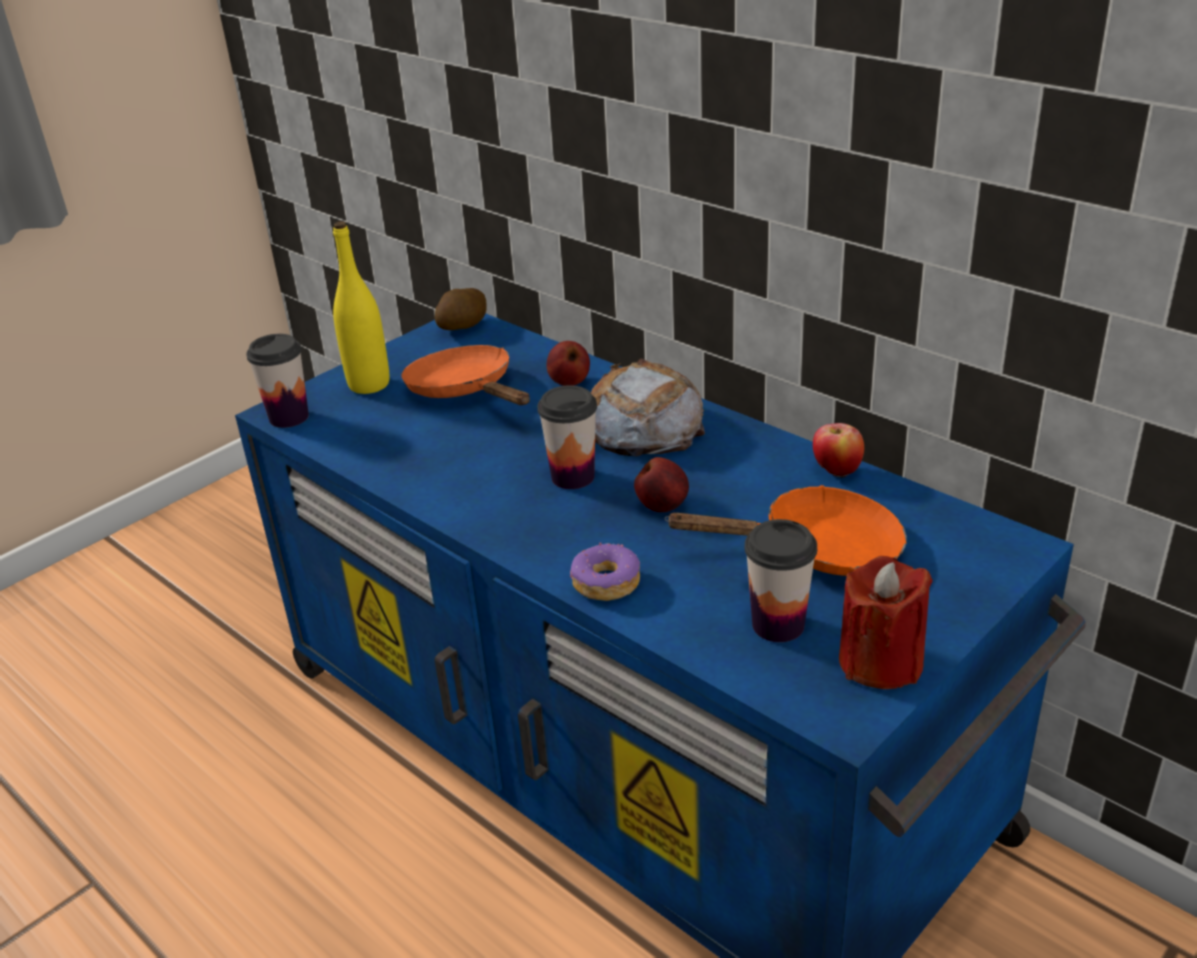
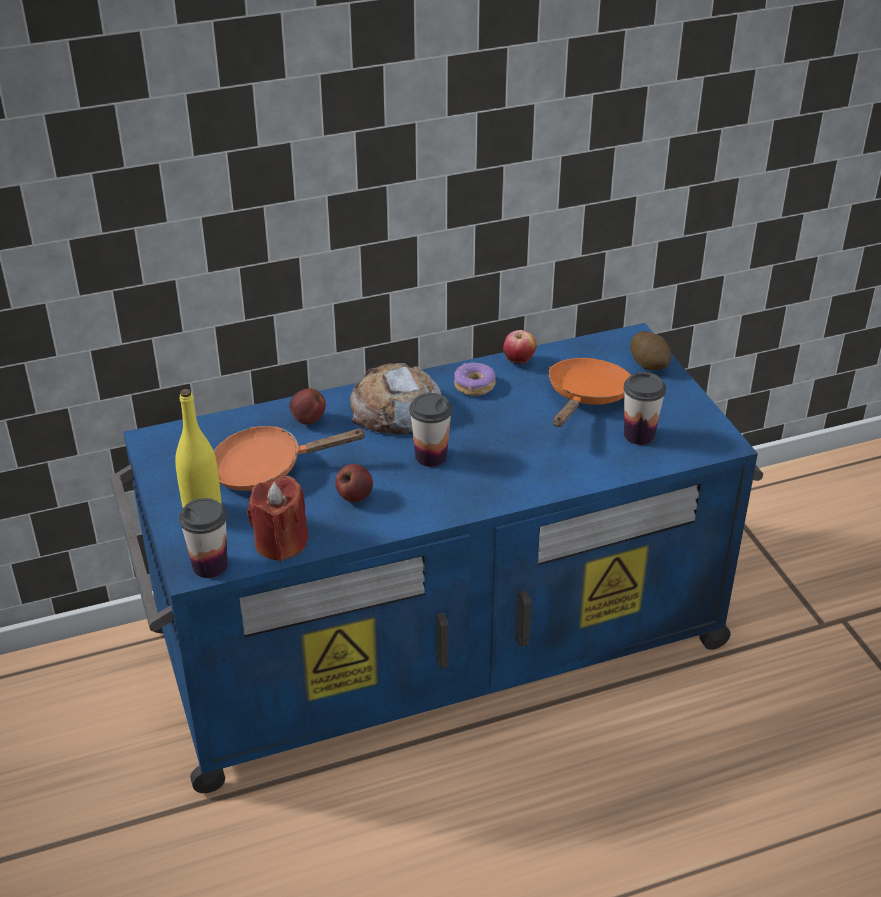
camera: 65 degrees left, 5 degrees up
potato [435,288,487,330] -> potato moved to [630,331,671,370]
donut [570,542,640,601] -> donut moved to [454,363,496,396]
apple [634,457,689,512] -> apple moved to [335,464,373,502]
red candle [839,556,933,689] -> red candle moved to [247,476,309,562]

